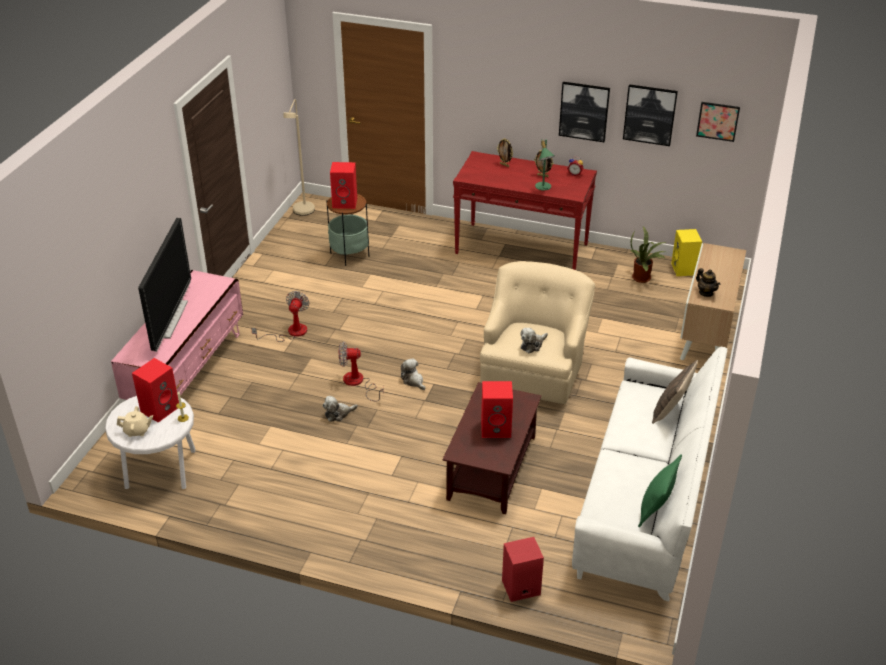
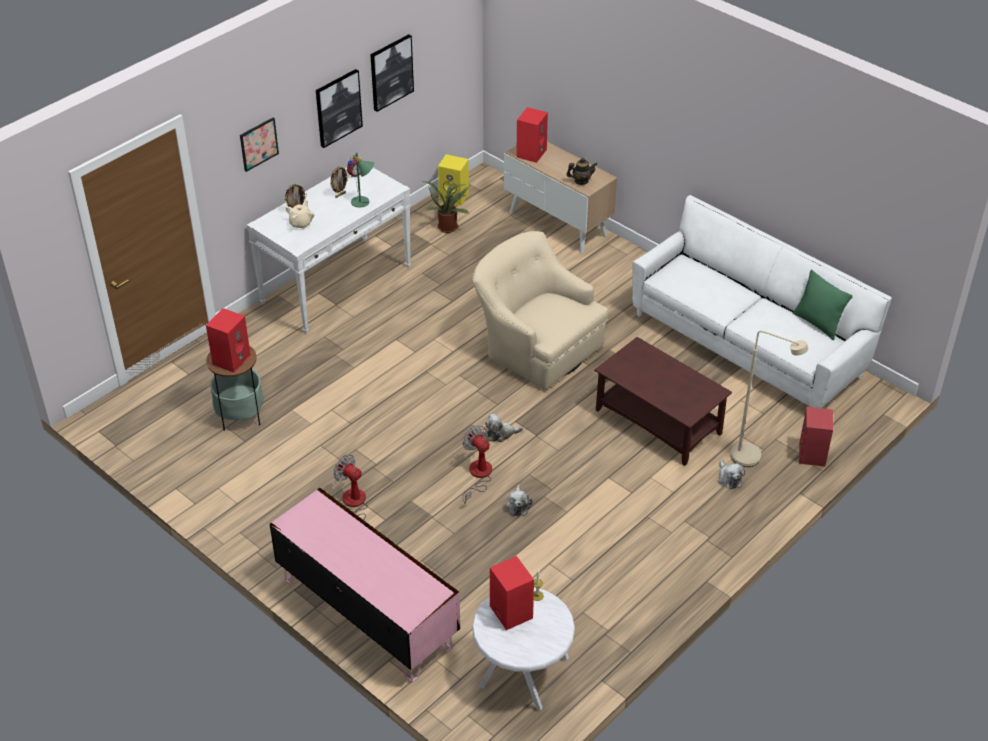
camera: 65 degrees left, 5 degrees up
beige teapot [117,406,153,437] -> beige teapot moved to [286,200,315,229]
television [138,218,191,352] -> none
beige floor lamp [283,99,315,216] -> beige floor lamp moved to [731,331,808,467]
fan [339,341,384,402] -> fan turned 120 degrees clockwise [462,426,492,504]
red console table [453,151,597,270] -> white console table [247,168,411,334]
red speaker [481,381,513,438] -> red speaker moved to [516,107,548,163]
plush toy [520,328,548,353] -> plush toy moved to [719,459,745,489]
pillow [652,360,698,424] -> none
picture [696,102,740,142] -> picture moved to [240,117,279,172]

